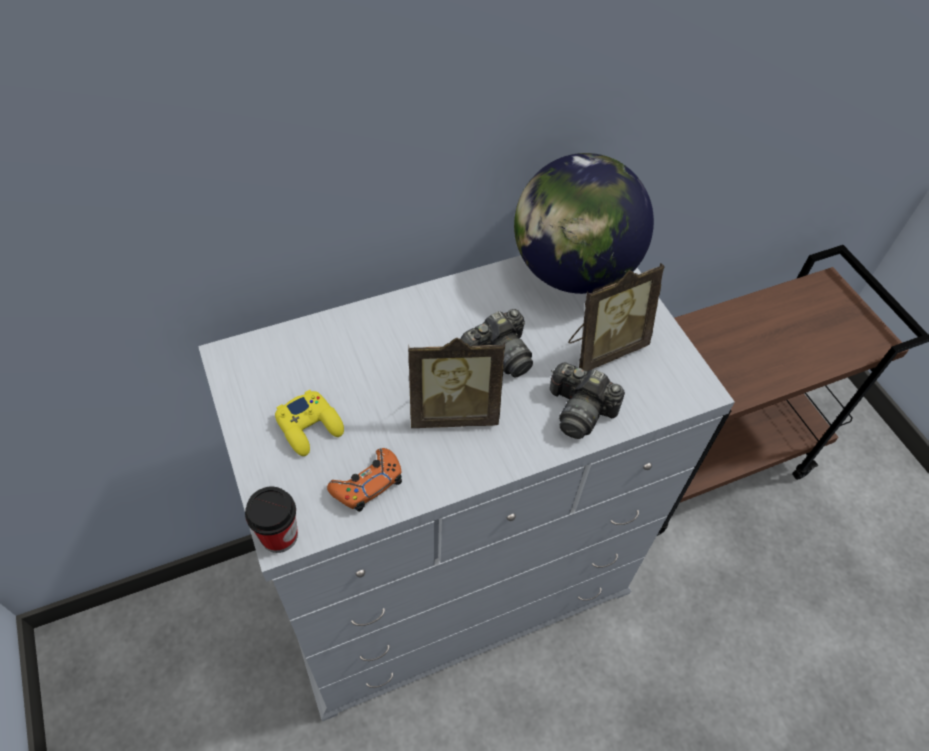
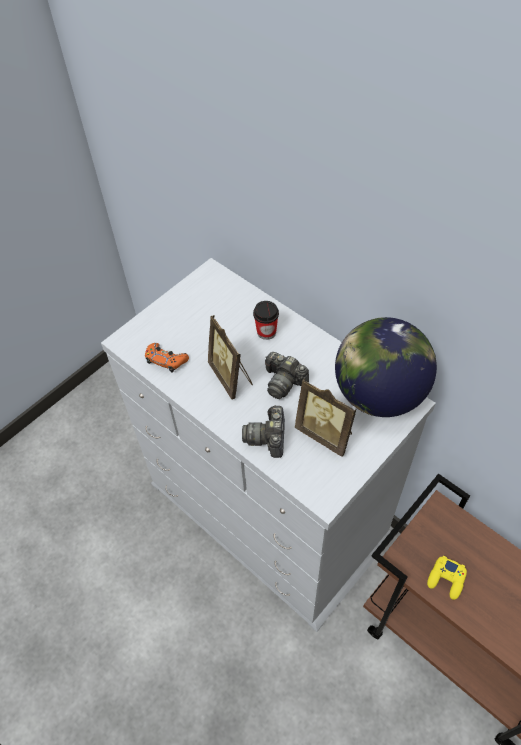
camera: 70 degrees right, 0 degrees up
cup [245,487,298,553] -> cup moved to [253,301,279,340]
yellow game controller [275,390,344,456] -> yellow game controller moved to [427,556,467,600]

